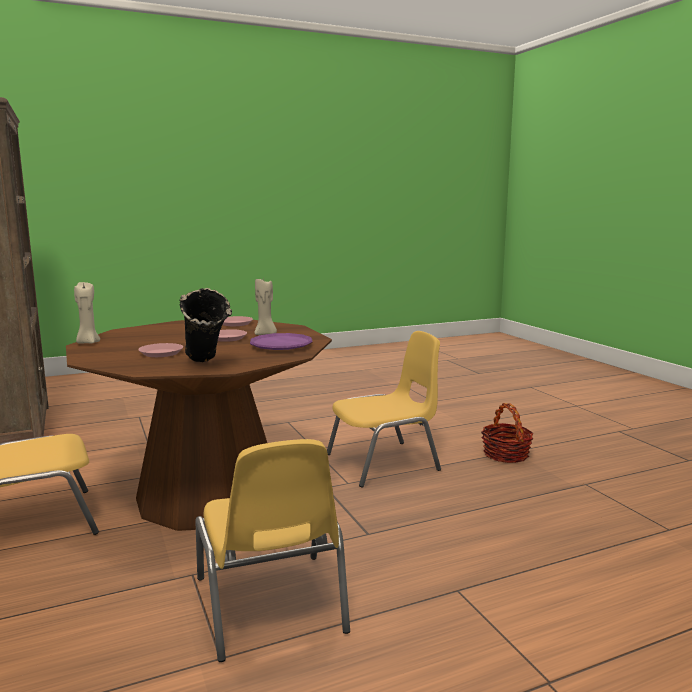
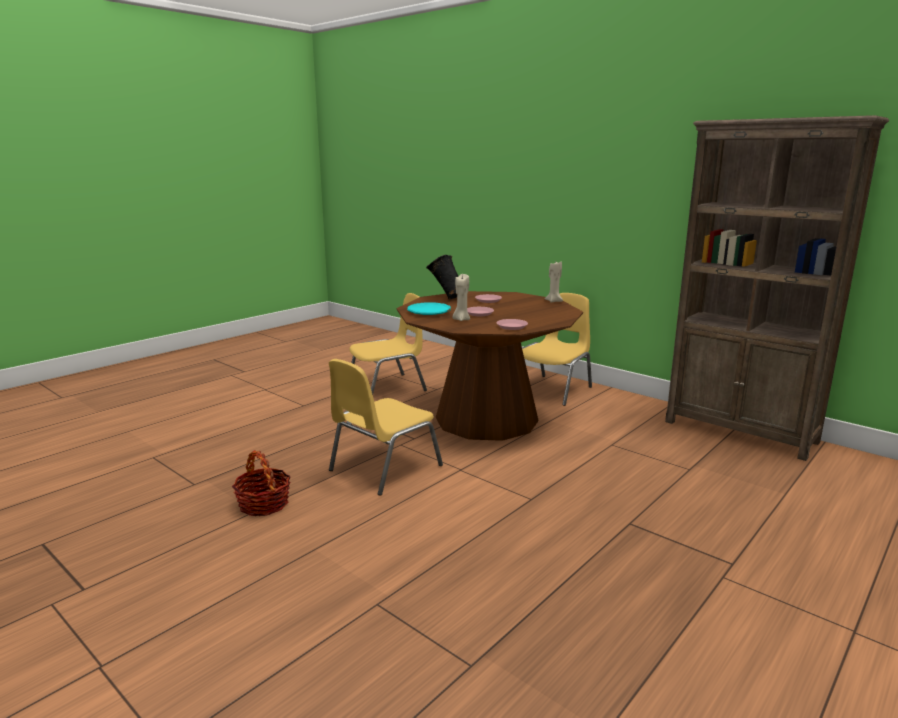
camera: 155 degrees right, 5 degrees up
yellow chair [196,439,350,662] -> yellow chair turned 105 degrees clockwise [349,293,427,395]
purple plate [250,333,313,350] -> turquoise plate [407,303,451,315]

